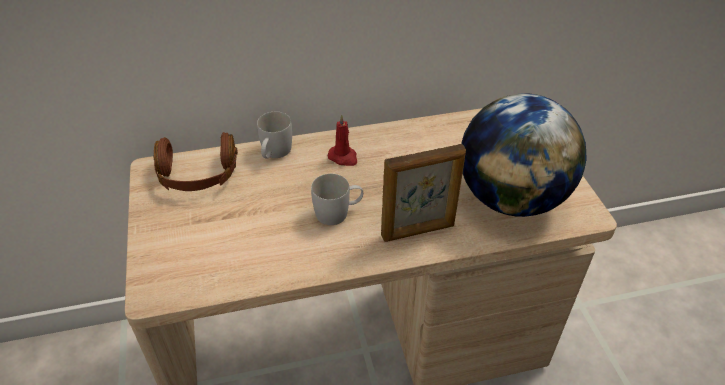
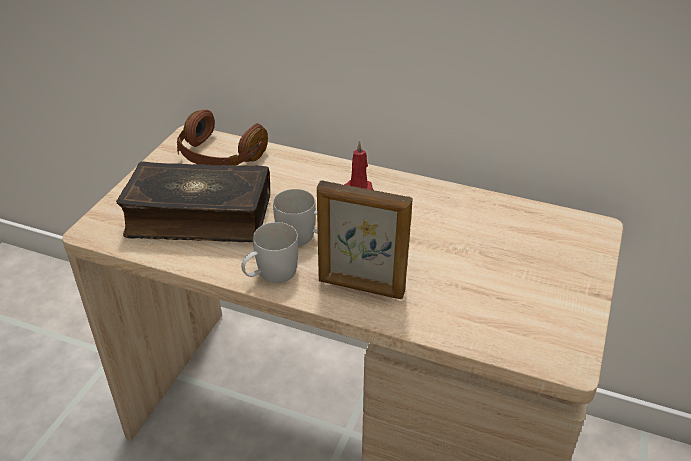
camera: 35 degrees right, 5 degrees down
white mug [257,112,292,159] -> white mug moved to [241,222,298,283]
globe [461,93,586,217] -> none
none -> book [116,161,270,242]

